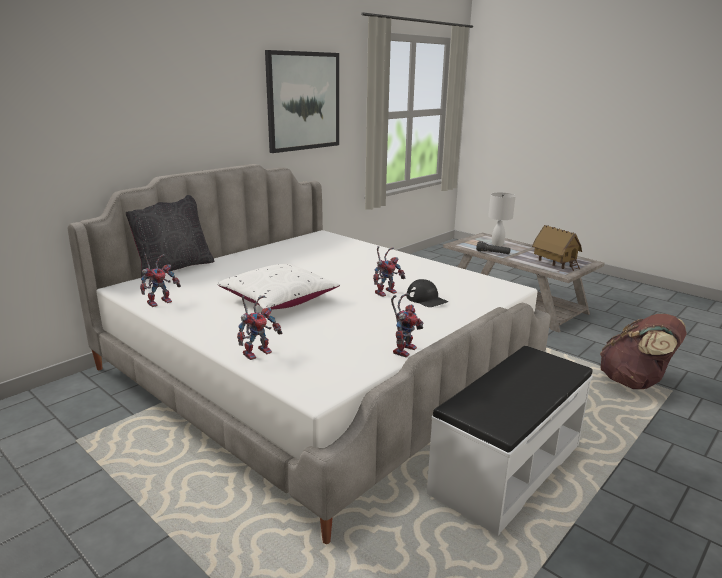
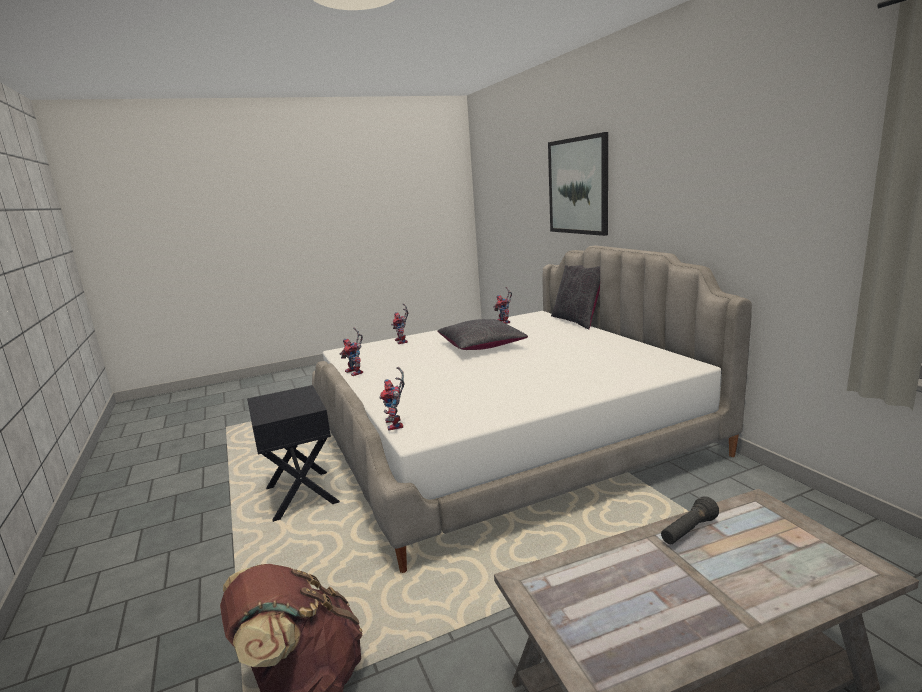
camera: 115 degrees right, 5 degrees down
white pillow [217,263,340,309] -> black pillow [437,319,528,350]
picture [265,50,339,153] -> picture moved to [548,132,608,236]
toy robot [373,246,406,297] -> toy robot moved to [379,367,405,431]
black cap [406,279,448,307] -> none
white bench [427,346,593,536] -> black nightstand [247,385,340,522]
white table lamp [488,192,516,246] -> none
toy house [532,225,582,271] -> none

